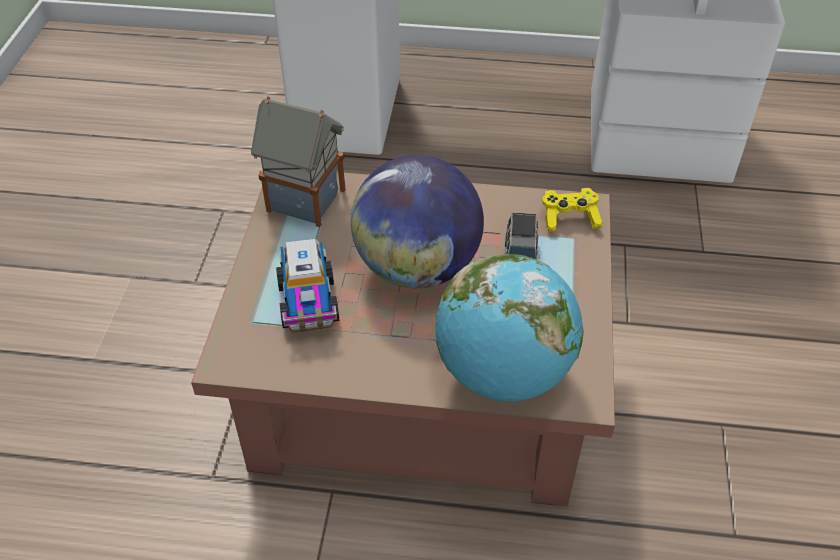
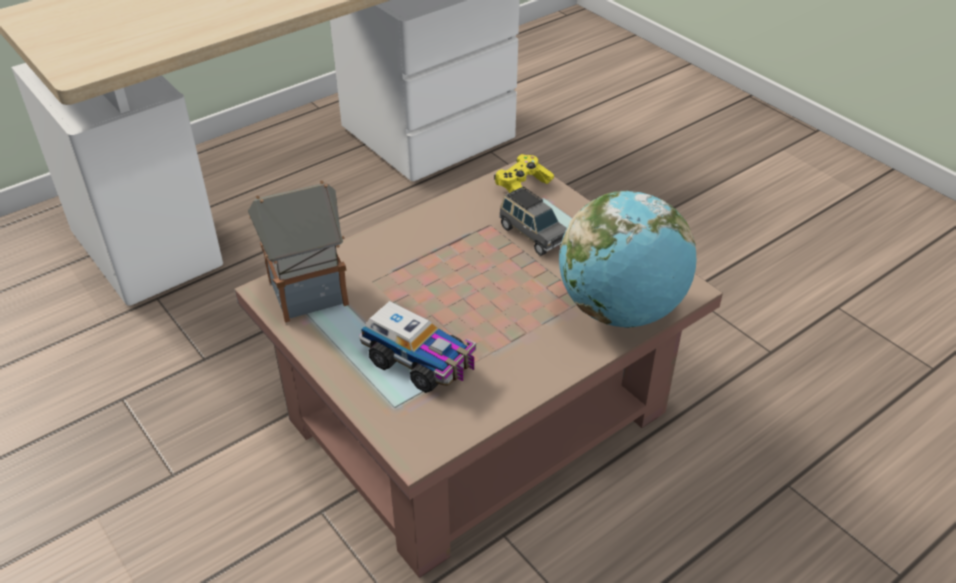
camera: 45 degrees left, 5 degrees down
globe [351,155,484,288] -> none

